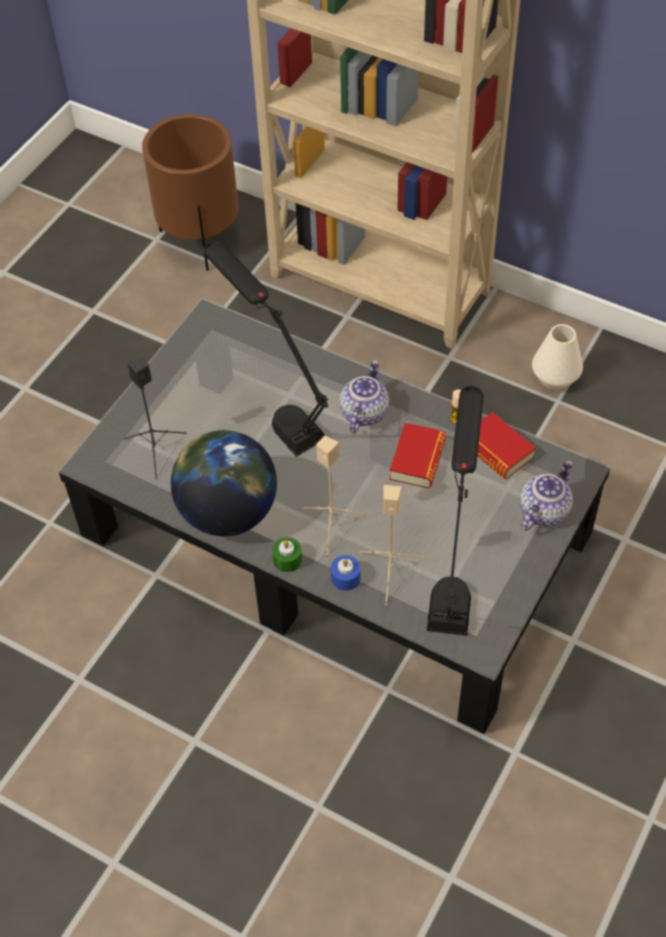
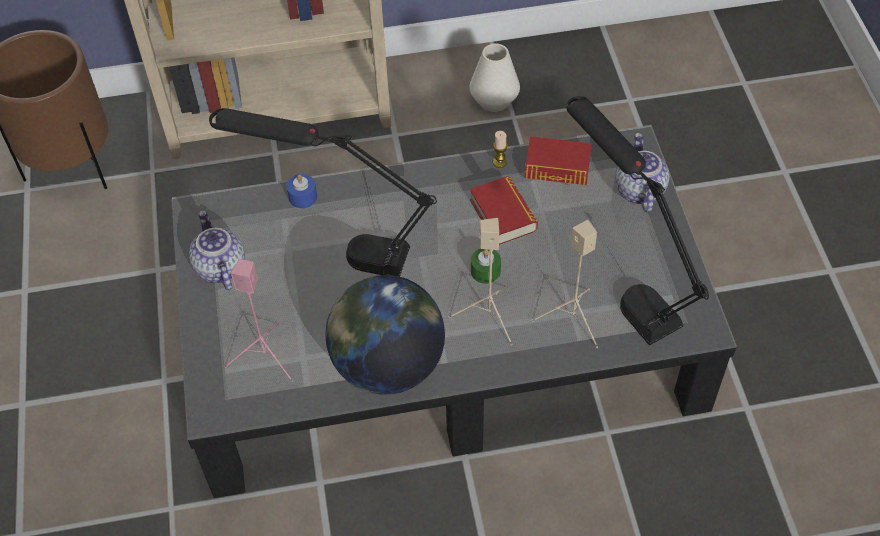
camera: 40 degrees left, 0 degrees up
black speaker [124,357,187,479] -> pink speaker [224,259,293,382]
green candle [272,537,302,572] -> green candle moved to [471,249,501,284]
blue candle [331,555,360,591] -> blue candle moved to [287,174,317,208]
teapot [340,360,389,433] -> teapot moved to [189,210,245,291]

